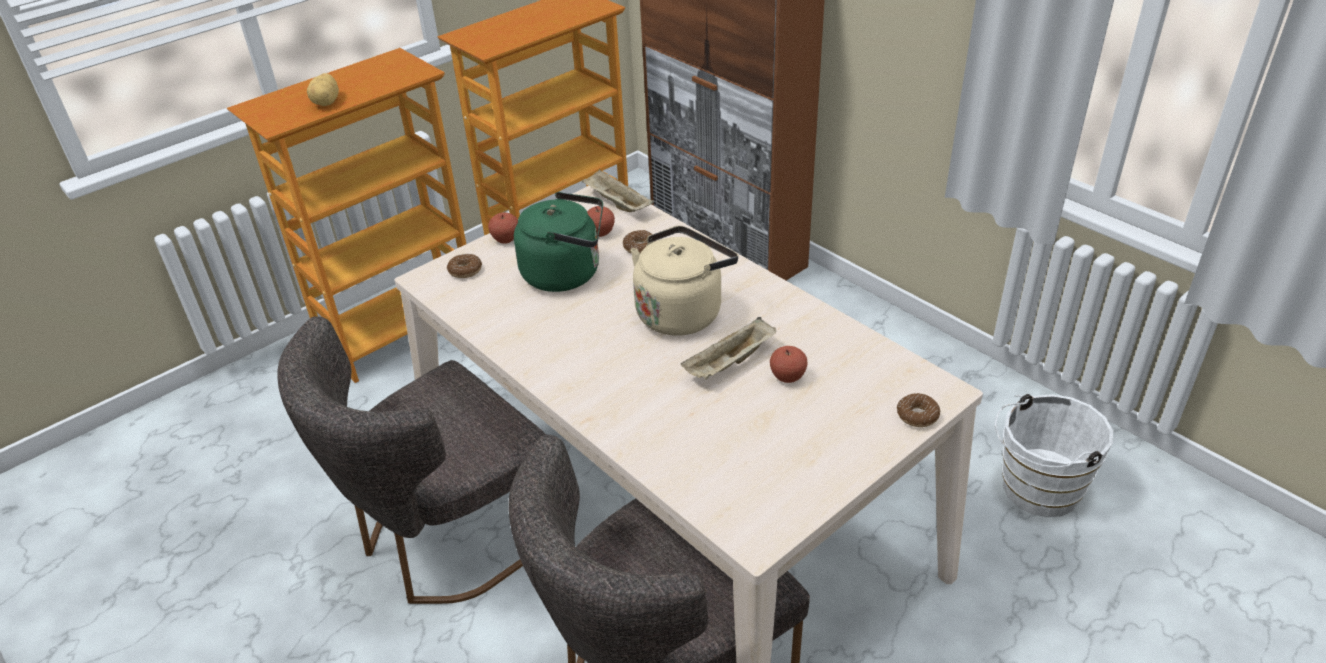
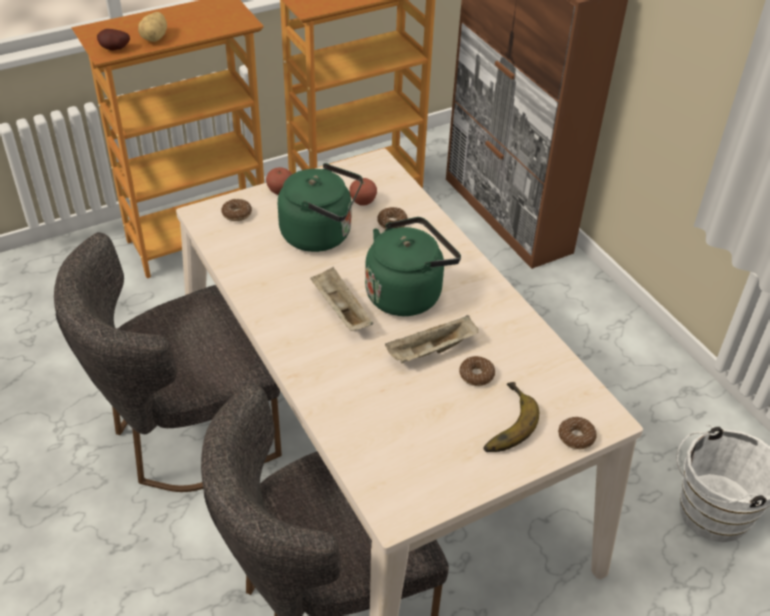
camera: 10 degrees right, 5 degrees up
beige tray [582,169,654,212] -> beige tray moved to [310,267,374,331]
beige kettle [631,226,738,336] -> green kettle [365,217,461,316]
apple [770,346,807,383] -> donut [459,356,495,386]
none -> potato [97,29,130,51]
none -> banana [483,382,539,452]

